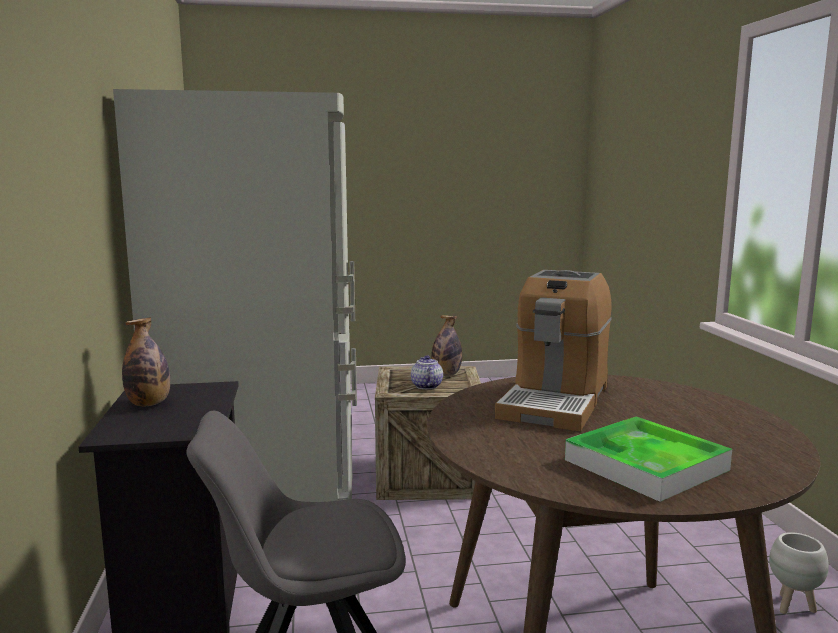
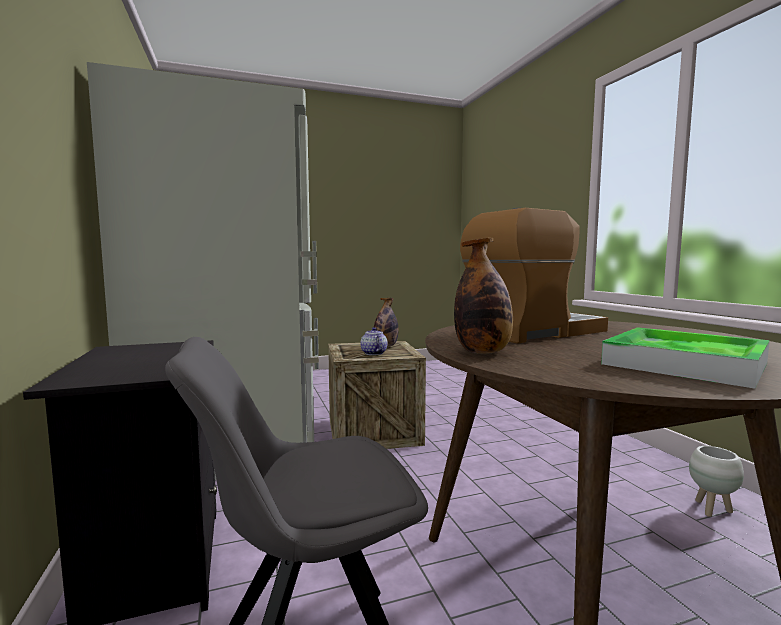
camera: 10 degrees left, 5 degrees down
bottle [122,317,170,406] -> bottle moved to [454,238,513,354]
coffee machine [495,270,612,431] -> coffee machine turned 135 degrees counterclockwise [460,208,608,344]

